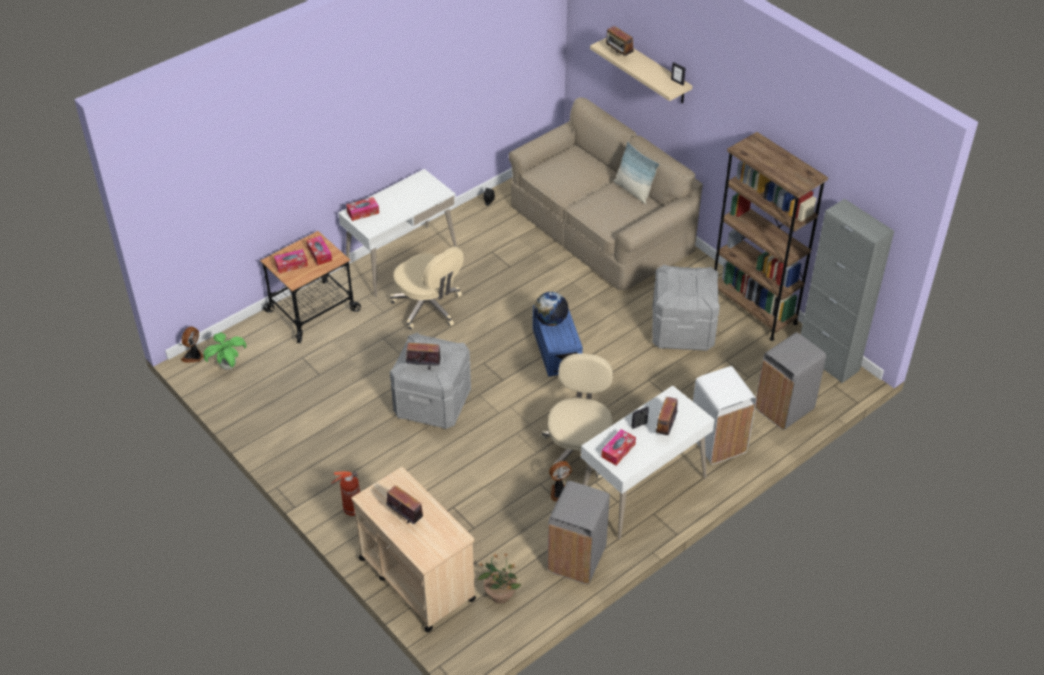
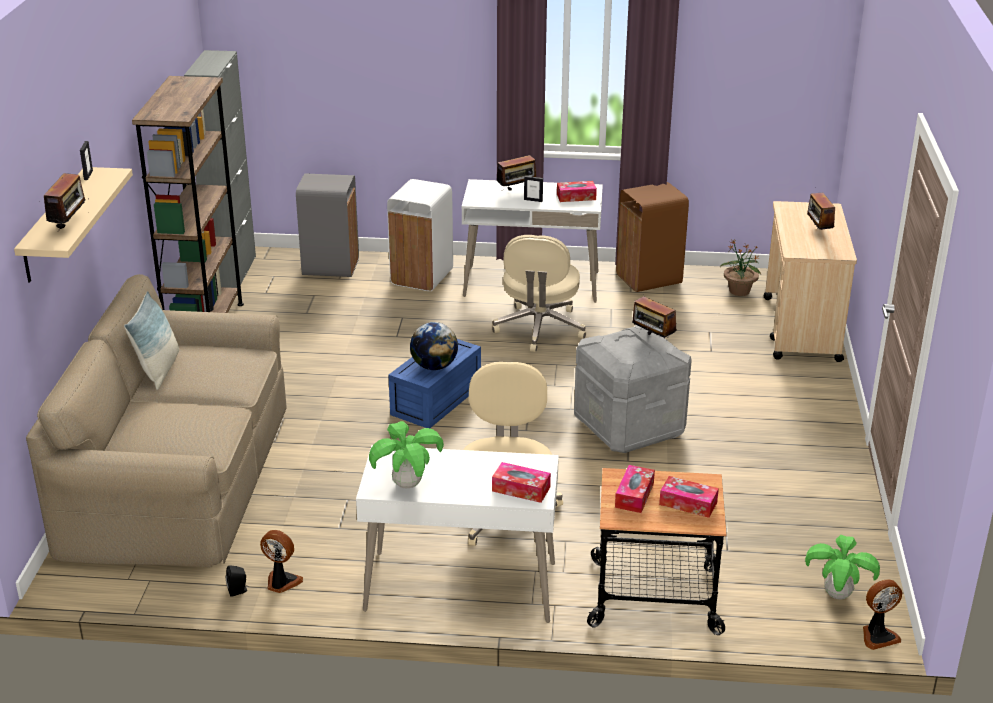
camera: 135 degrees left, 15 degrees down
fire extinguisher [331,471,360,516] -> none
beige office chair [541,354,613,478] -> beige office chair turned 45 degrees counterclockwise [492,235,586,352]
grey trash can [547,481,610,584] -> brown trash can [616,182,689,292]
fan [549,461,572,502] -> fan moved to [260,530,303,593]
grey storage box [652,265,720,351] -> none
none -> potted plant [369,421,444,488]

